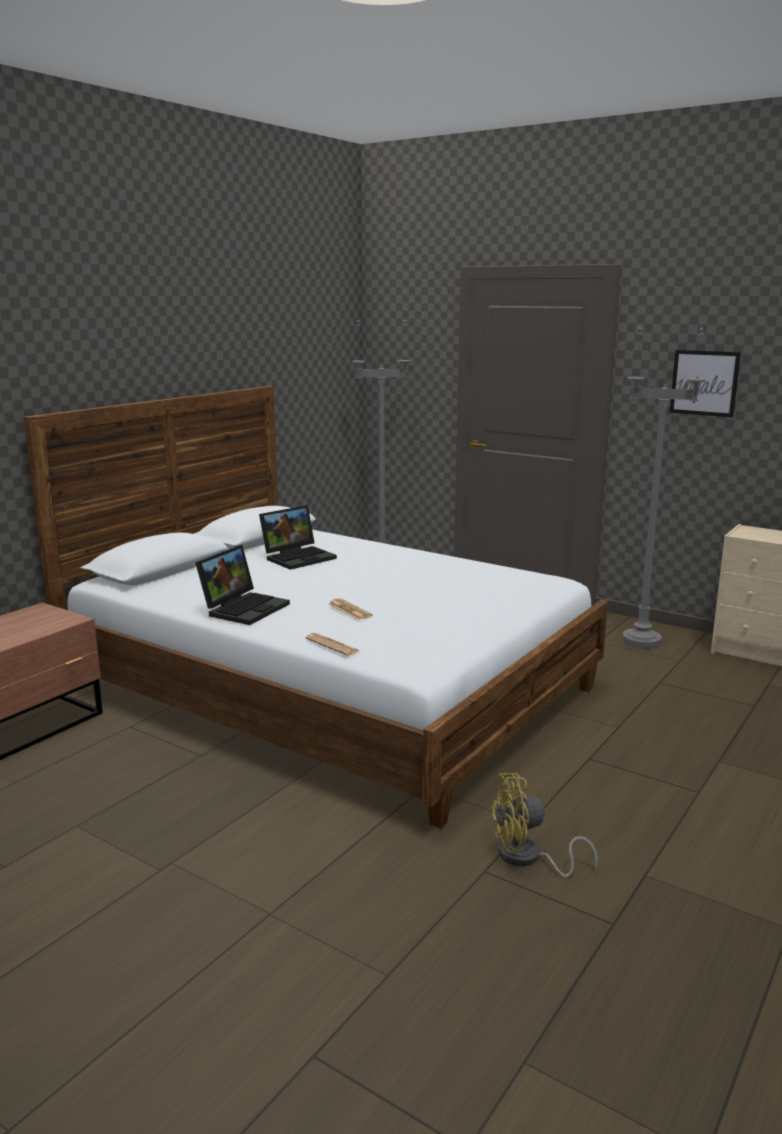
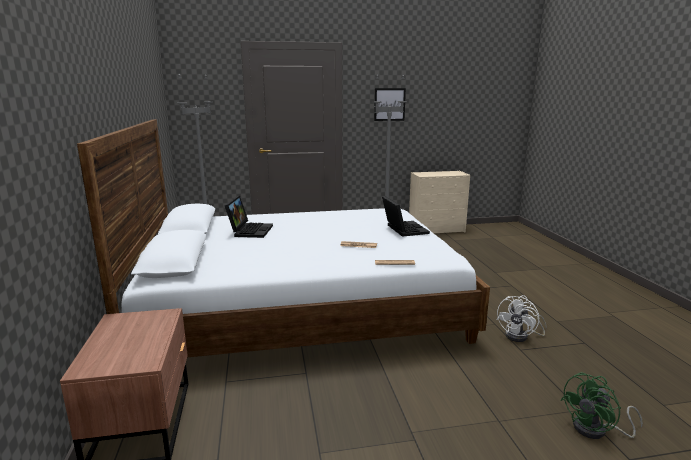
camera: 45 degrees left, 0 degrees up
laptop [195,545,290,625] -> laptop moved to [382,196,430,237]
yellow fan [489,773,598,878] -> white fan [496,295,547,342]
none -> green fan [560,372,643,439]

